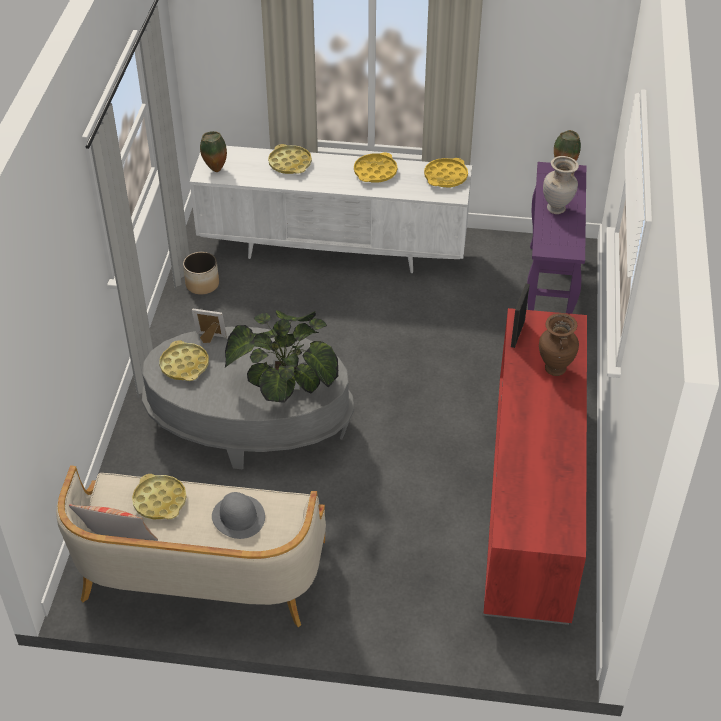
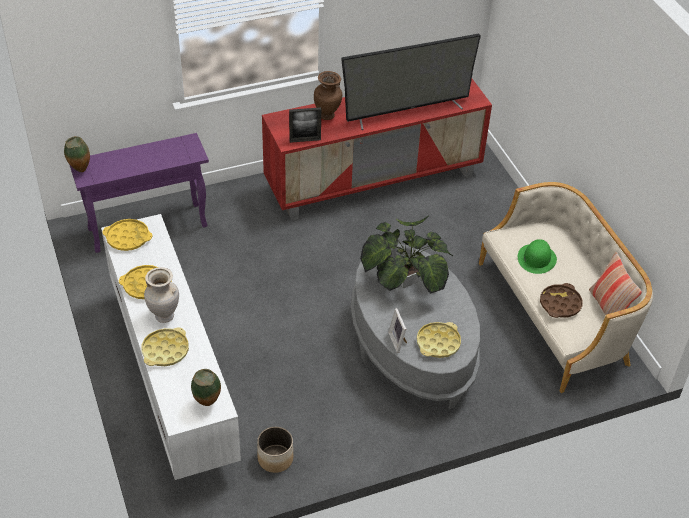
camera: 120 degrees left, 0 degrees up
yellow tray [132,474,187,519] -> brown tray [540,283,583,318]
grey hat [212,492,265,539] -> green hat [518,239,557,274]
beige vase [543,156,579,214] -> beige vase moved to [144,267,179,323]
none -> television [341,34,481,130]

